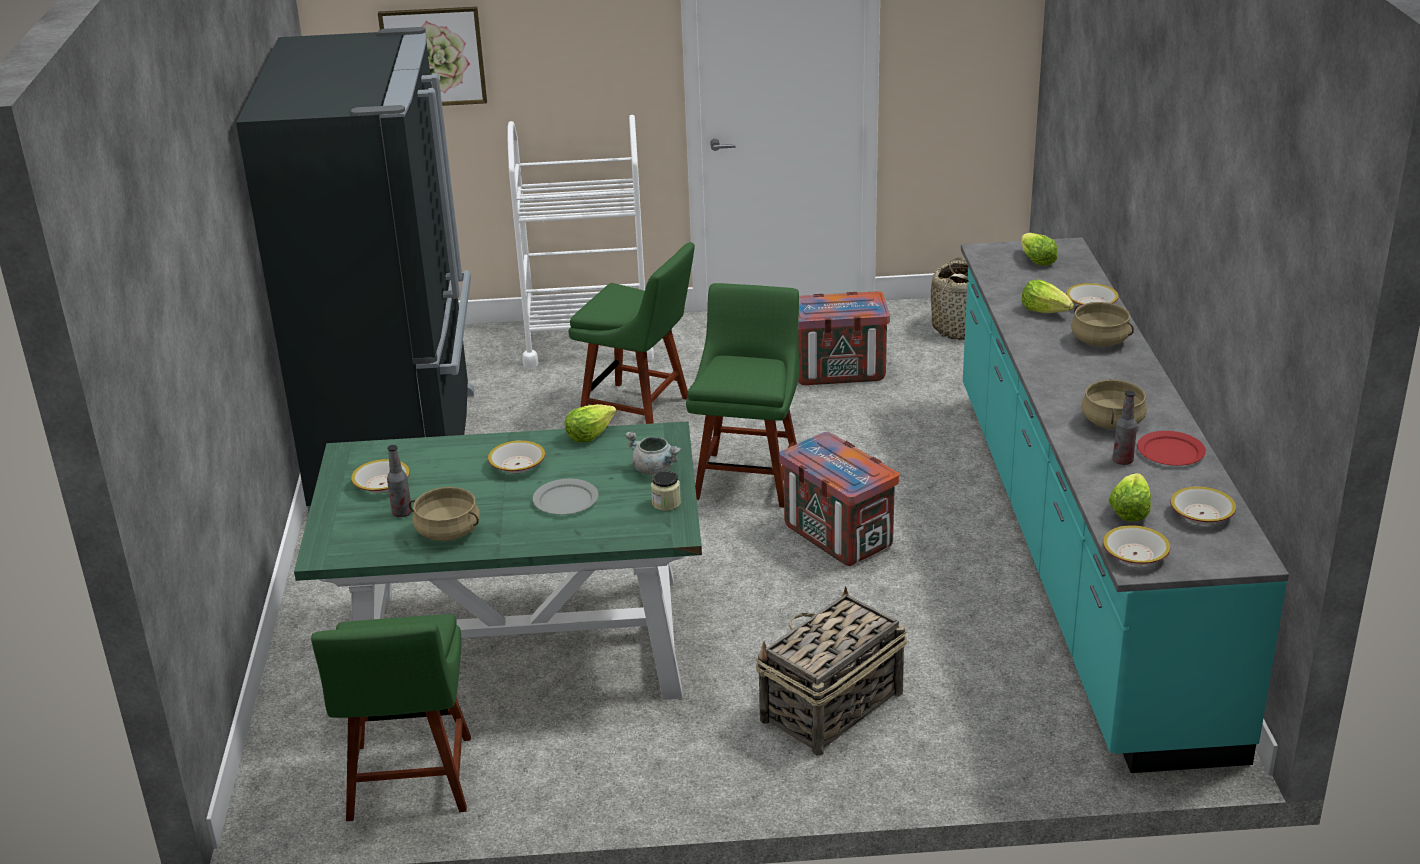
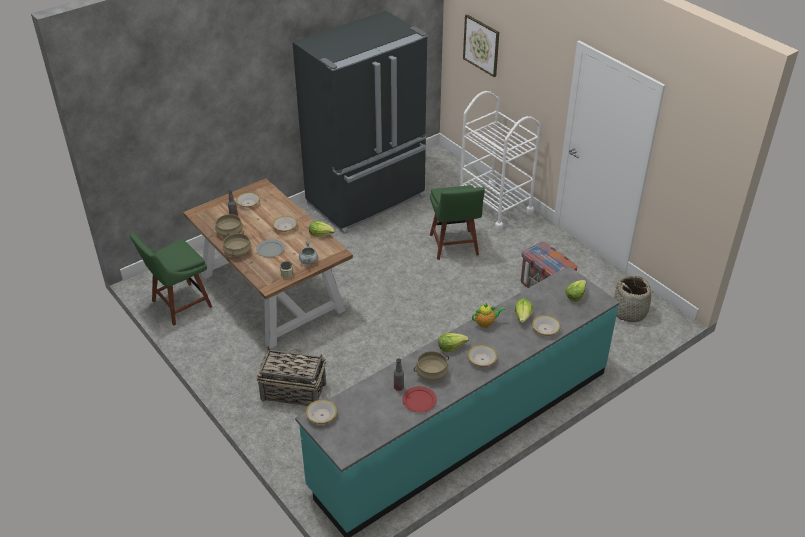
camera: 55 degrees right, 10 degrees up
green dining table [294,421,702,700] -> brown dining table [183,178,353,349]
green chair [686,283,799,508] -> none
crate [780,432,899,566] -> none
beige cooking pot [1071,302,1134,346] -> beige cooking pot moved to [223,233,251,257]
lettuce [1108,473,1151,522] -> lettuce moved to [438,333,469,352]
bowl [1170,486,1236,524] -> bowl moved to [468,345,497,367]
none -> teapot [472,303,505,328]

